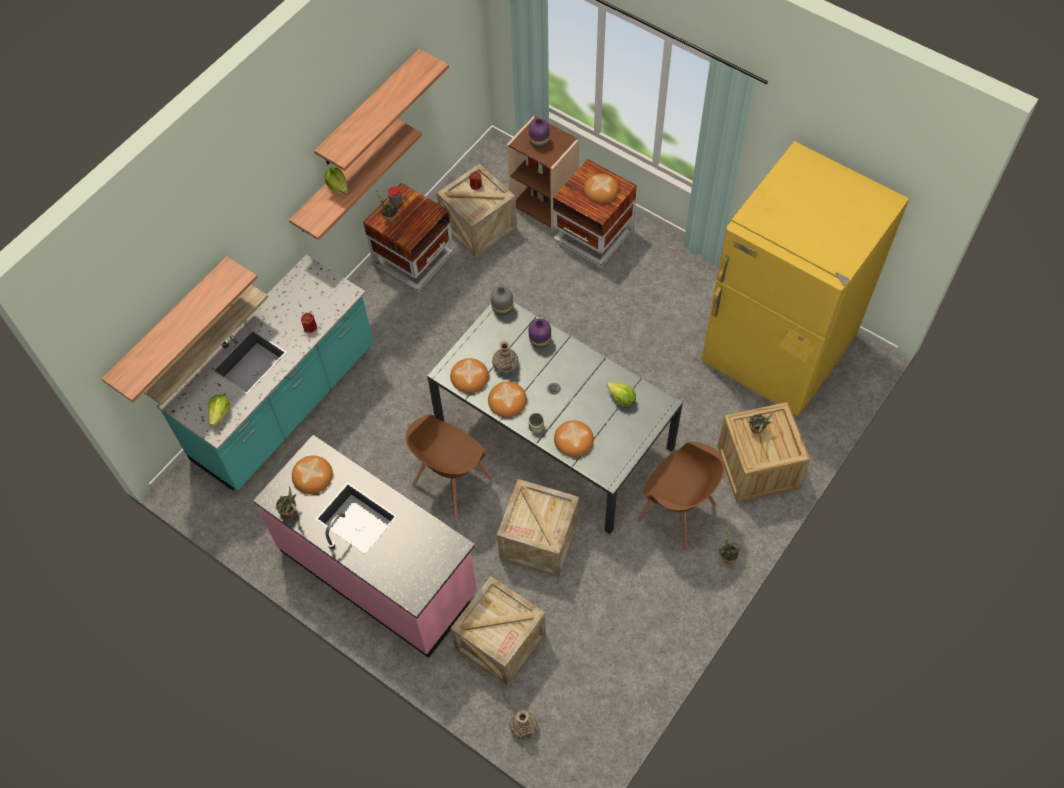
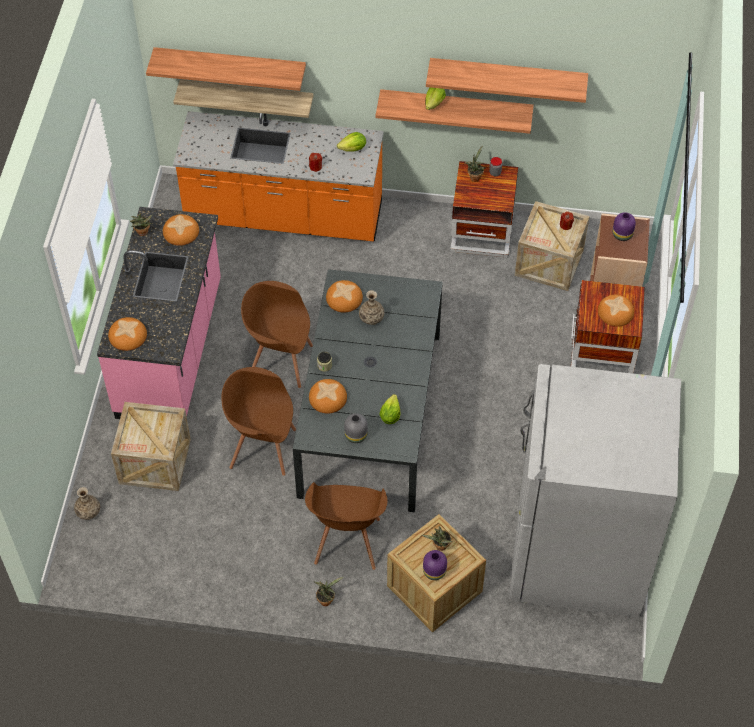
camera: 60 degrees right, 5 degrees down
turquoise counter [157,255,374,491] -> orange counter [173,111,384,242]
lettuce [208,394,230,427] -> lettuce moved to [337,132,366,152]
bread [488,382,527,417] -> bread moved to [108,317,147,351]
grey vase [491,286,513,315] -> grey vase moved to [344,413,368,443]
crate [497,479,579,577] -> brown chair [221,367,296,476]
purple vase [529,319,551,348] -> purple vase moved to [423,550,447,580]
yellow fridge [701,141,909,416] -> white fridge [509,364,681,617]

